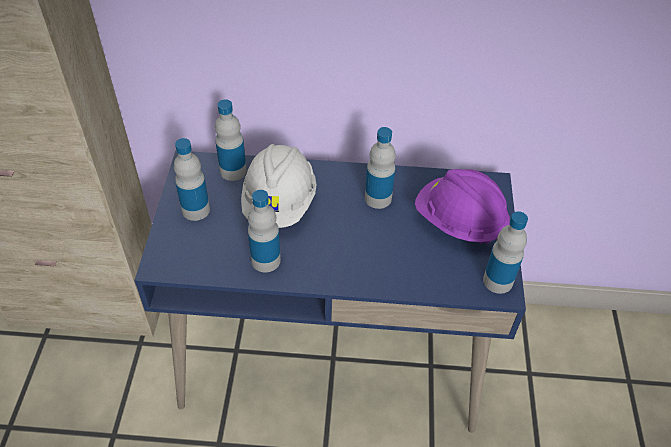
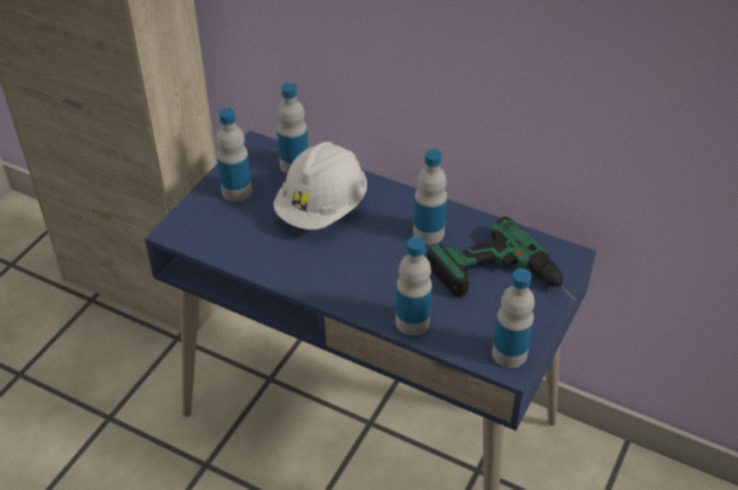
camera: 25 degrees right, 5 degrees down
bottle [248,190,281,272] -> bottle moved to [396,237,432,336]
purple hard hat [415,169,510,244] -> power drill [427,216,576,301]

